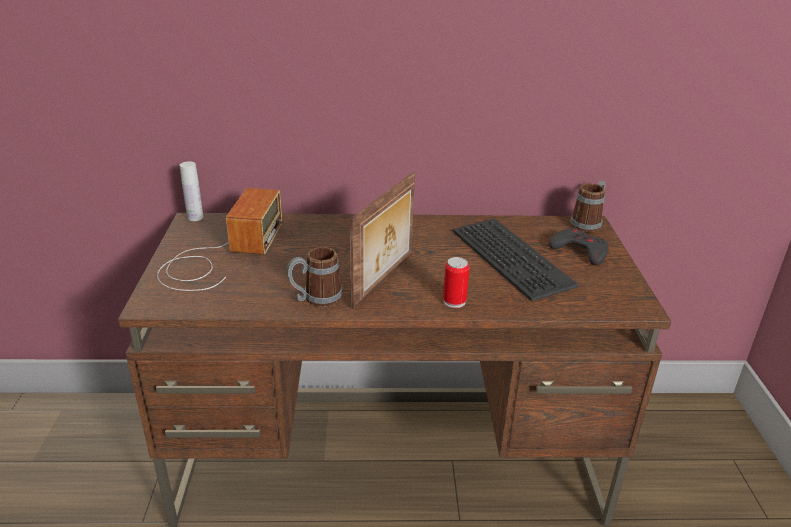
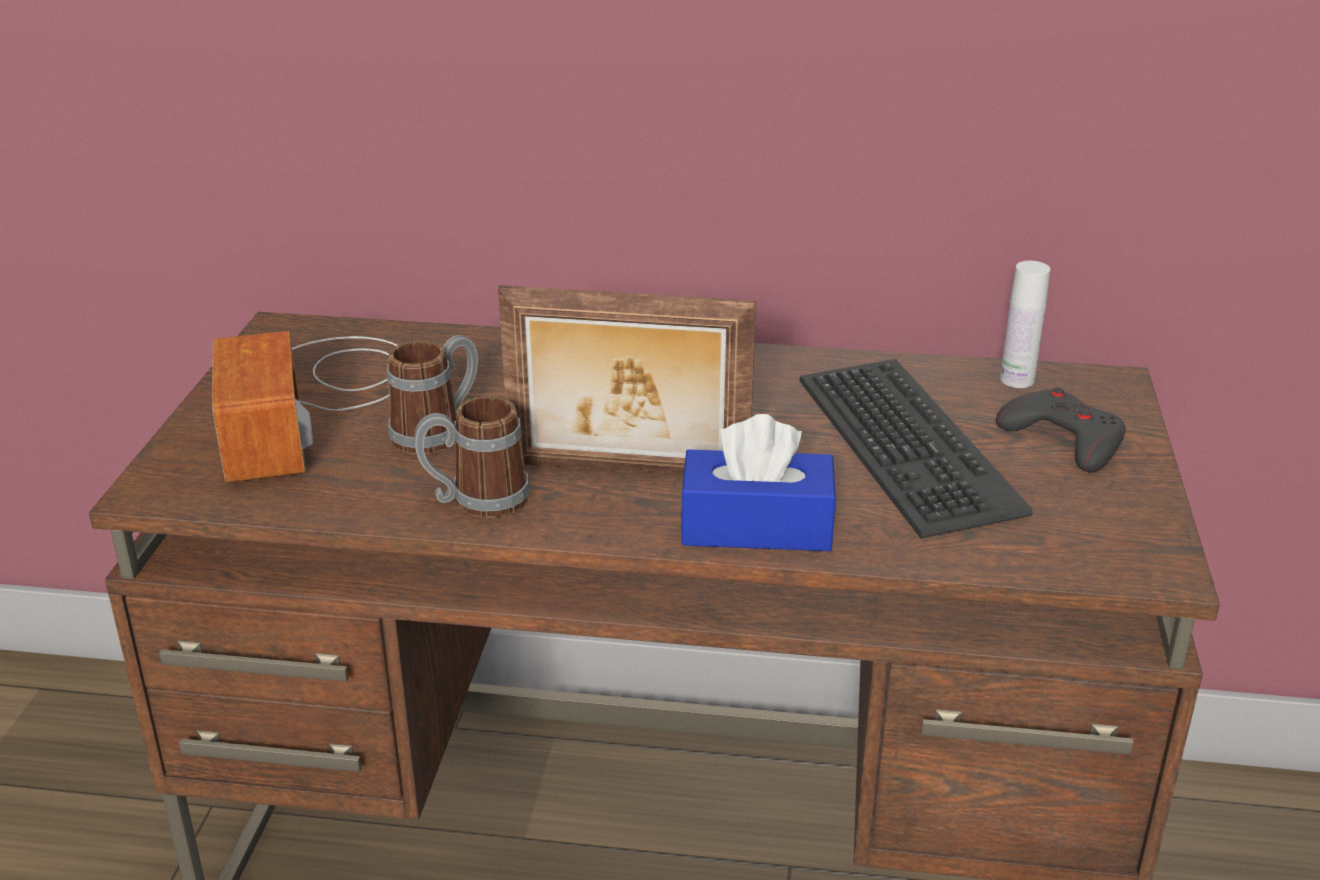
camera: 10 degrees right, 0 degrees up
radio [157,188,282,291] -> radio turned 150 degrees clockwise [212,331,398,483]
white bottle [180,161,203,221] -> white bottle moved to [1000,261,1050,388]
picture frame [350,172,415,309] -> picture frame turned 60 degrees clockwise [498,285,756,476]
can [443,257,470,308] -> blue tissue box [680,414,836,551]
mug [570,181,606,232] -> mug moved to [387,335,478,454]

